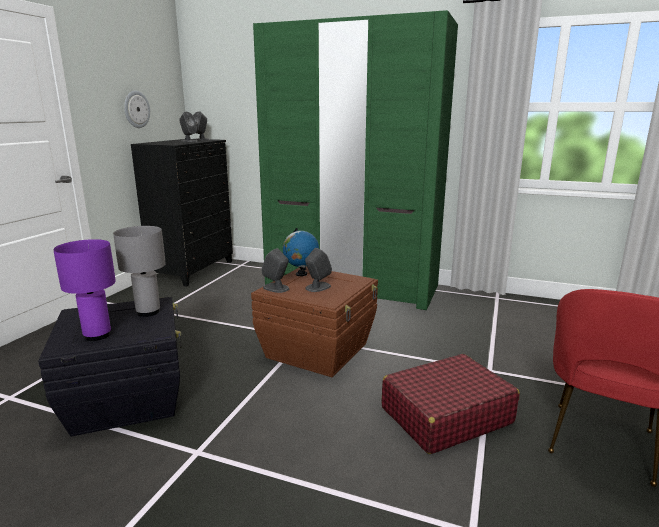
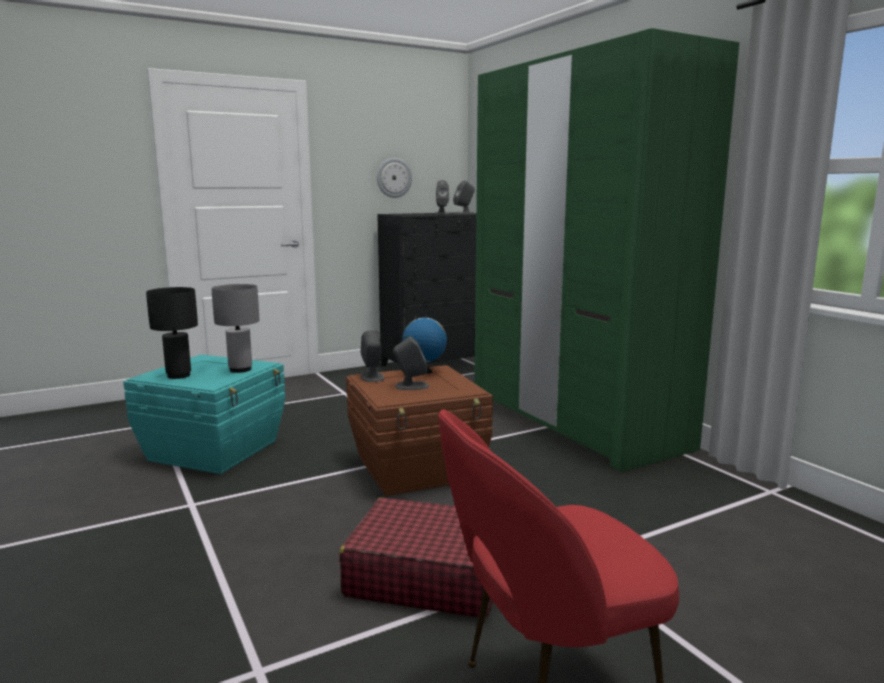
camera: 40 degrees right, 5 degrees down
black storage box [38,297,182,437] -> turquoise storage box [123,355,285,474]
purple table lamp [53,239,116,341] -> black table lamp [146,287,198,379]

